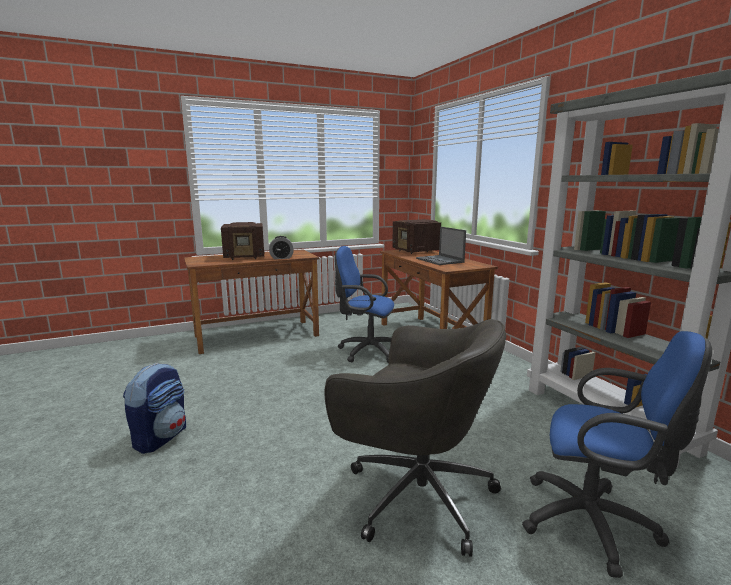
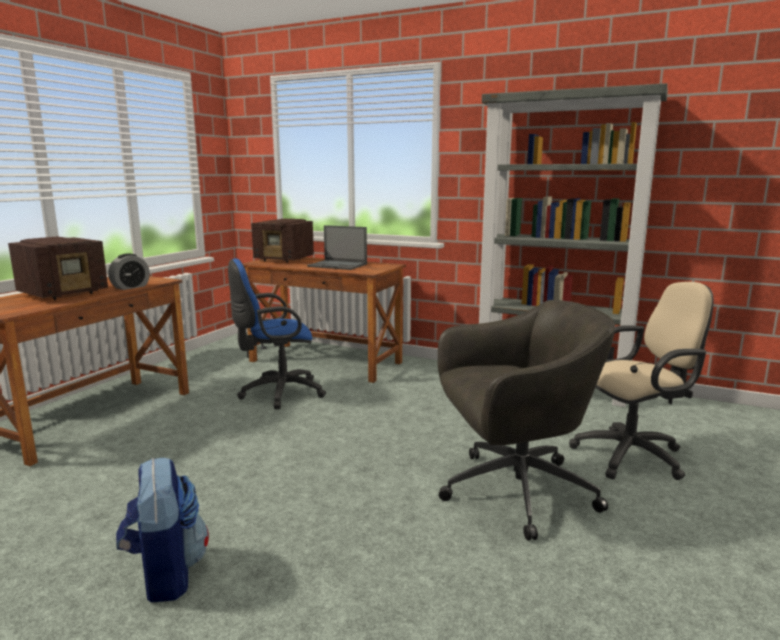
camera: 40 degrees left, 0 degrees up
blue office chair [522,331,712,578] -> beige office chair [569,282,713,480]

